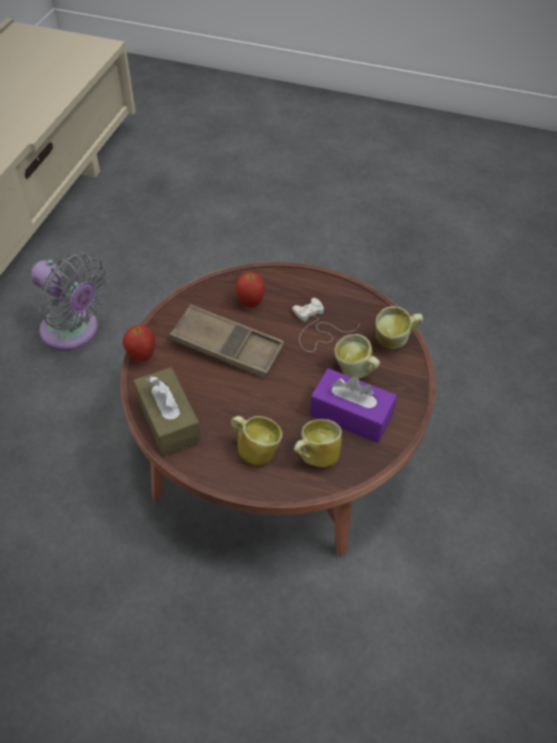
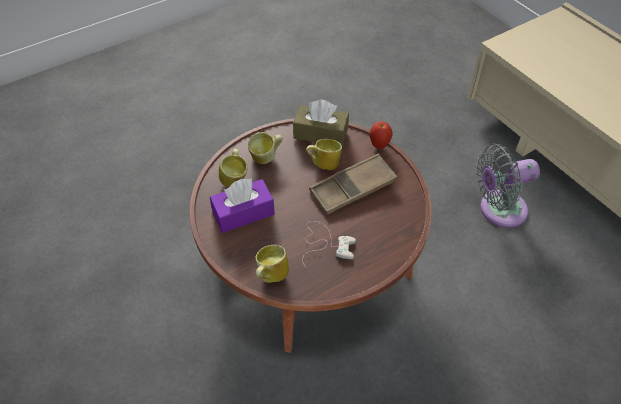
camera: 130 degrees right, 0 degrees up
apple [236,272,265,307] -> none
mug [334,334,380,379] -> mug moved to [306,139,342,170]

